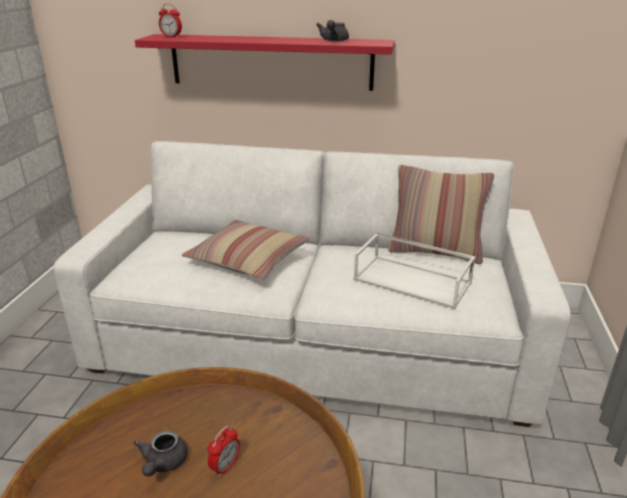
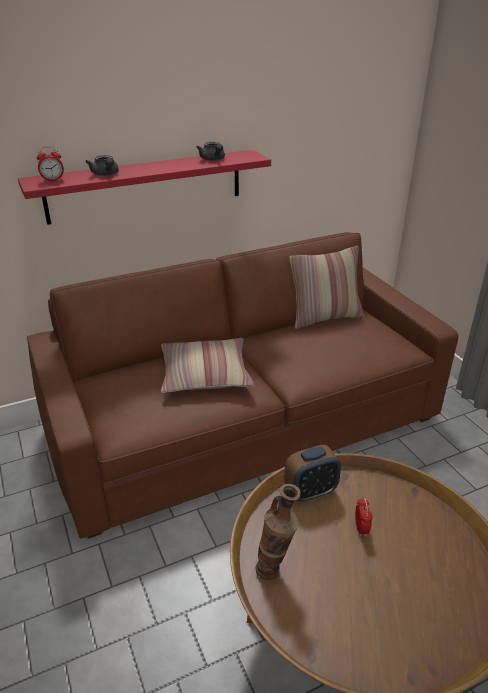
camera: 35 degrees left, 5 degrees up
white sofa [53,141,570,427] -> brown sofa [27,232,458,539]
grey teapot [134,430,188,476] -> grey teapot moved to [86,155,119,176]
white tray [353,233,476,309] -> none
none -> vase [256,484,300,580]
none -> alarm clock [284,445,341,502]

